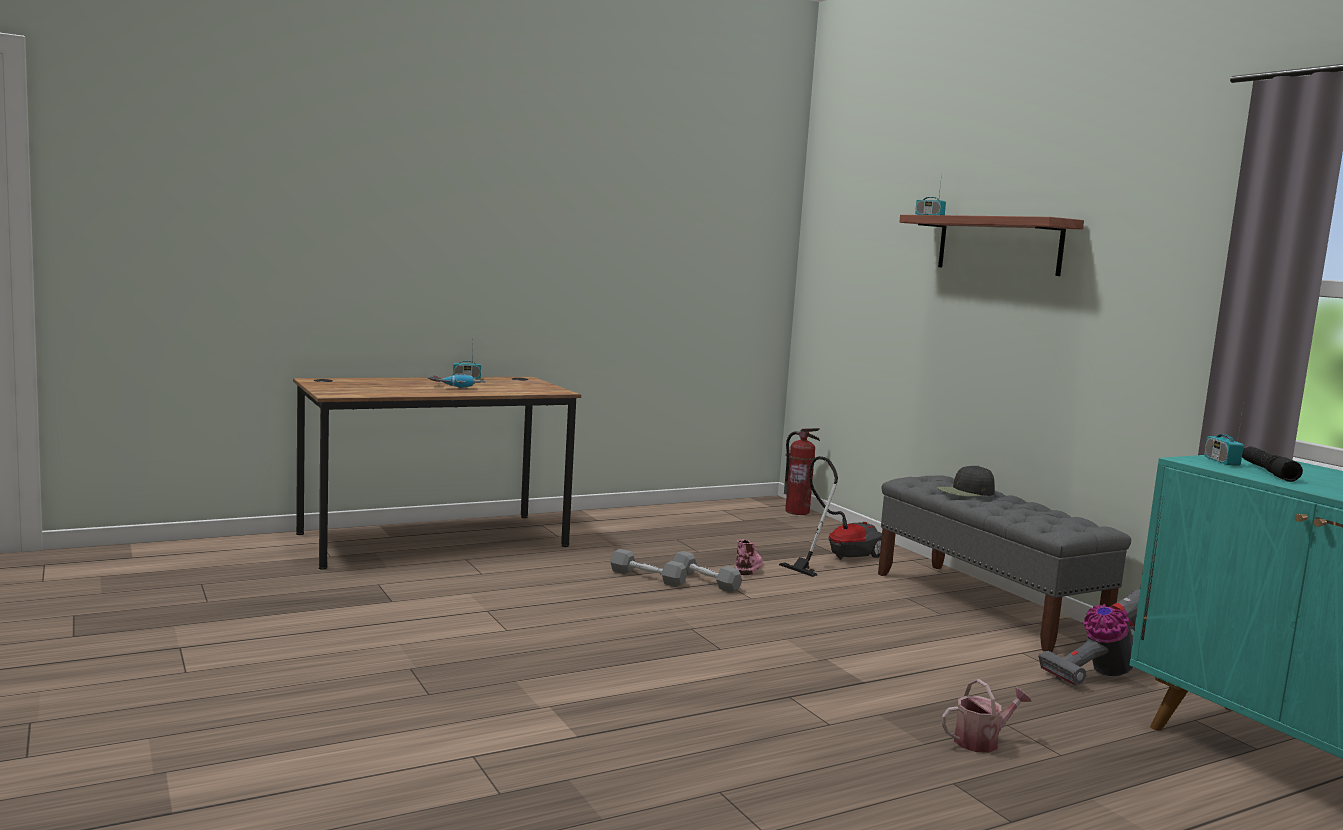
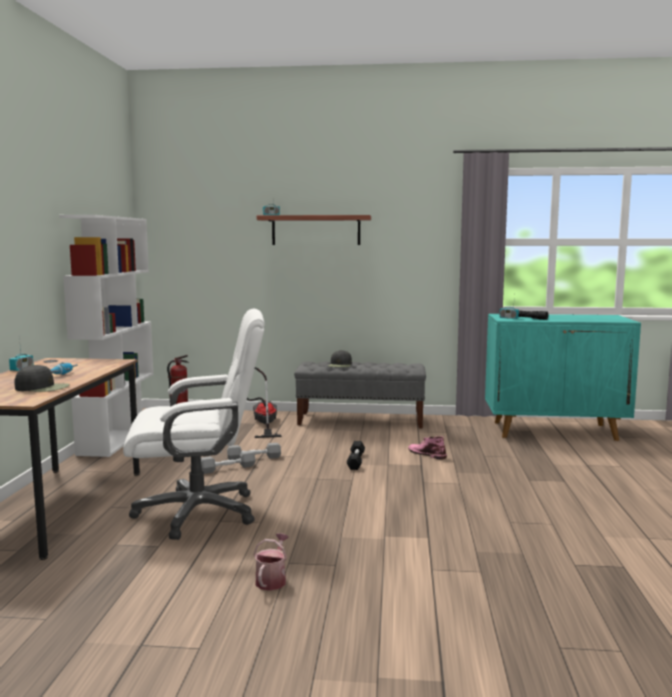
camera: 55 degrees left, 0 degrees up
pink boot [735,539,763,575] -> pink boot moved to [408,436,447,459]
watering can [942,679,1032,753] -> watering can moved to [254,533,289,591]
vacuum cleaner [1038,590,1140,686] -> none
none -> black cap [14,365,70,392]
none -> white bookcase [59,215,154,457]
none -> white office chair [123,308,265,540]
none -> black dumbbell [347,441,365,470]

